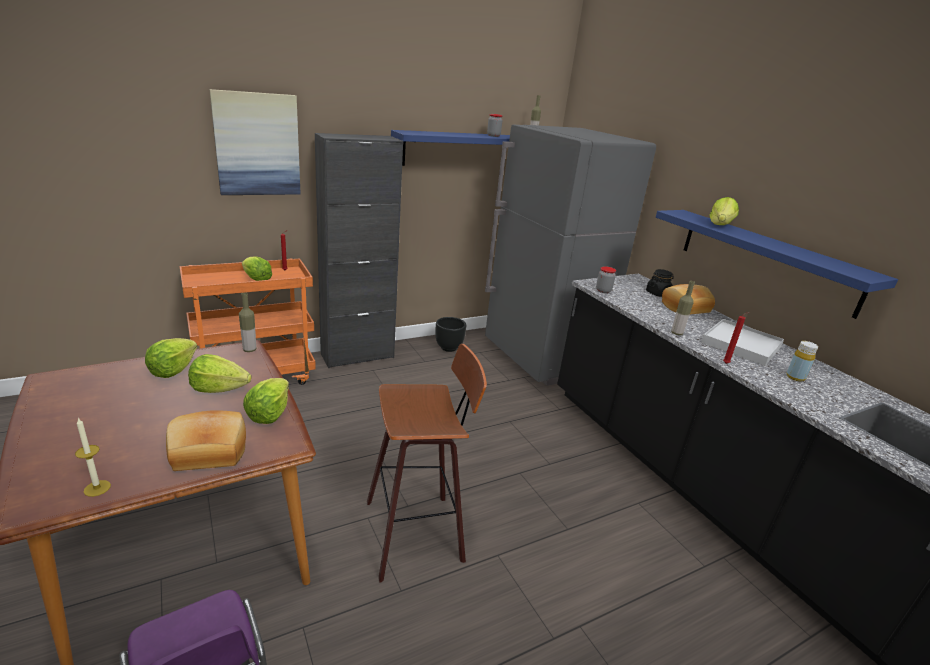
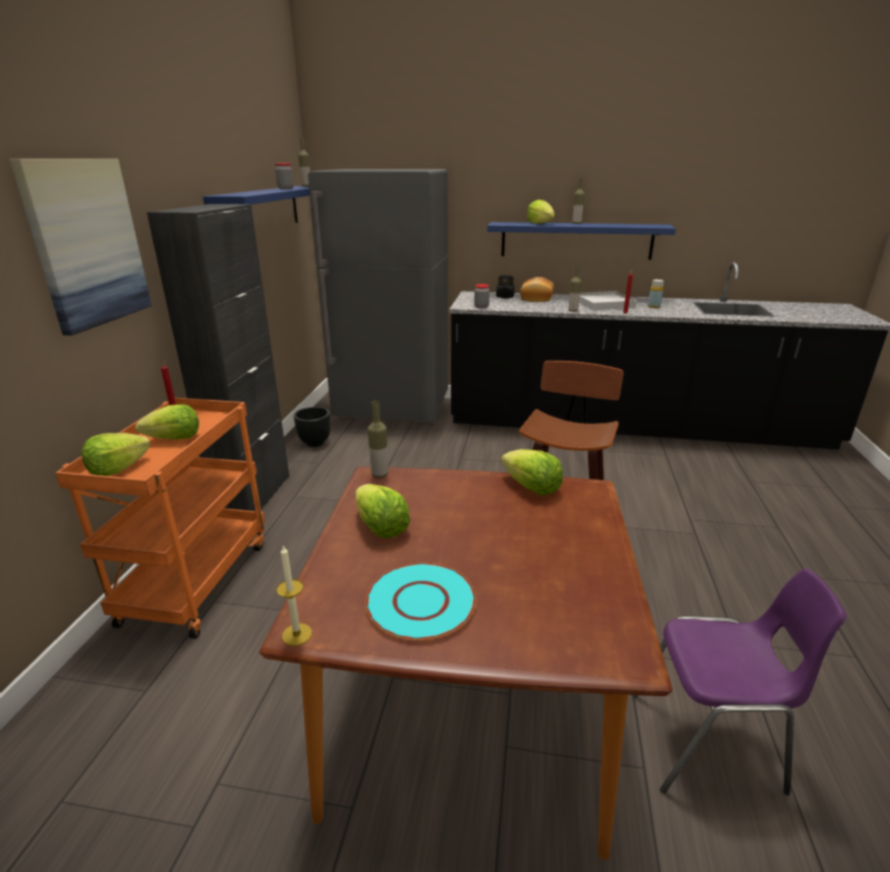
camera: 50 degrees left, 0 degrees up
candle [75,418,111,497] -> candle moved to [276,546,312,646]
bread [166,410,246,471] -> none
lettuce [188,354,251,393] -> lettuce moved to [82,433,150,476]
none -> turquoise plate [365,563,477,640]
none -> bottle [572,177,585,224]

